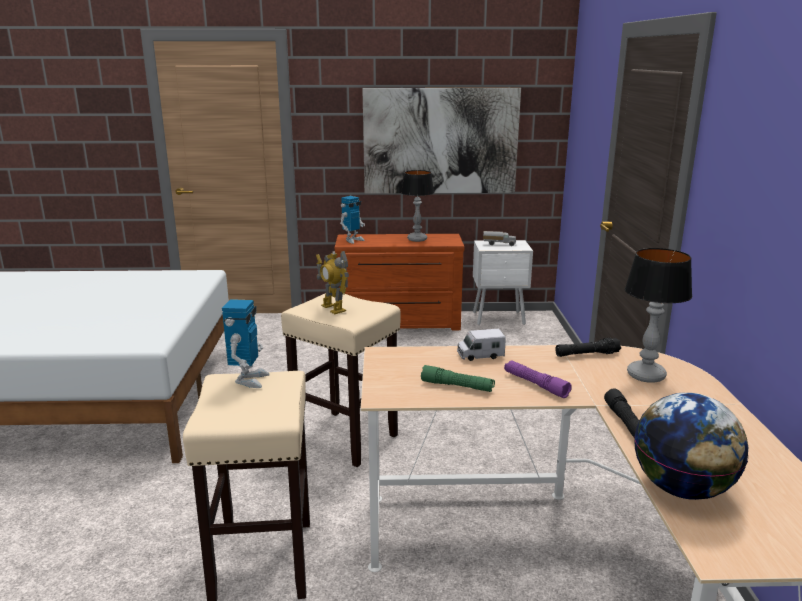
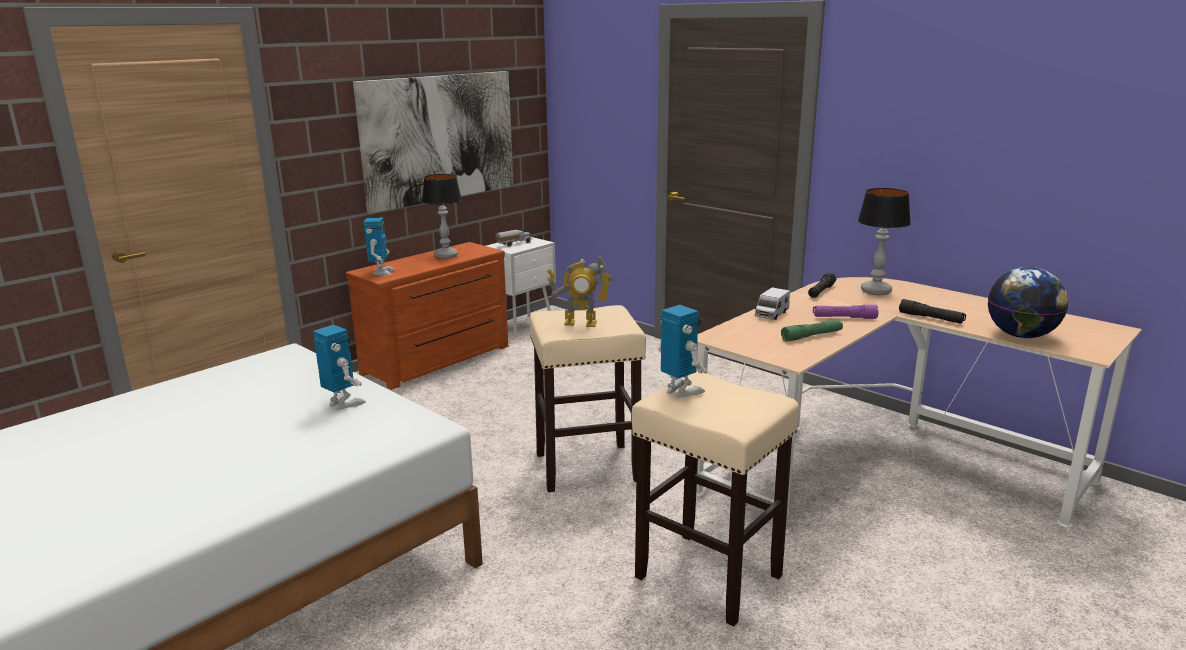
camera: 45 degrees left, 0 degrees up
none -> toy robot [313,325,366,410]

